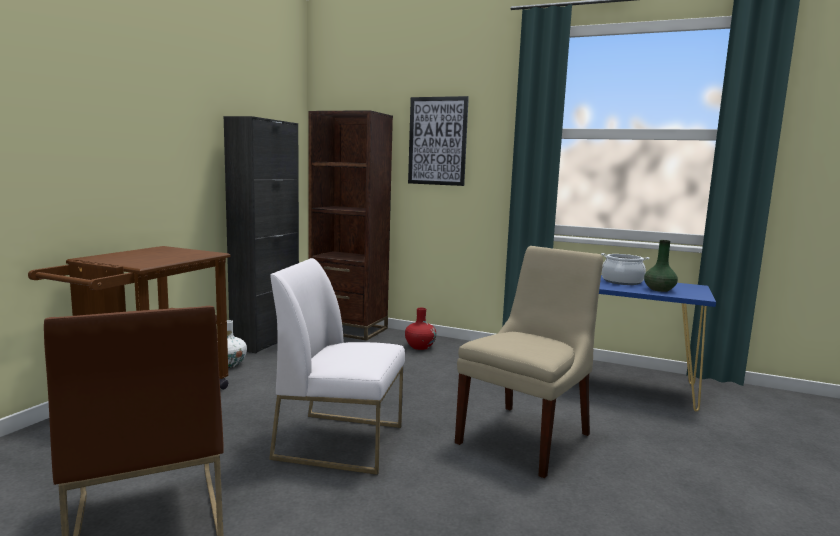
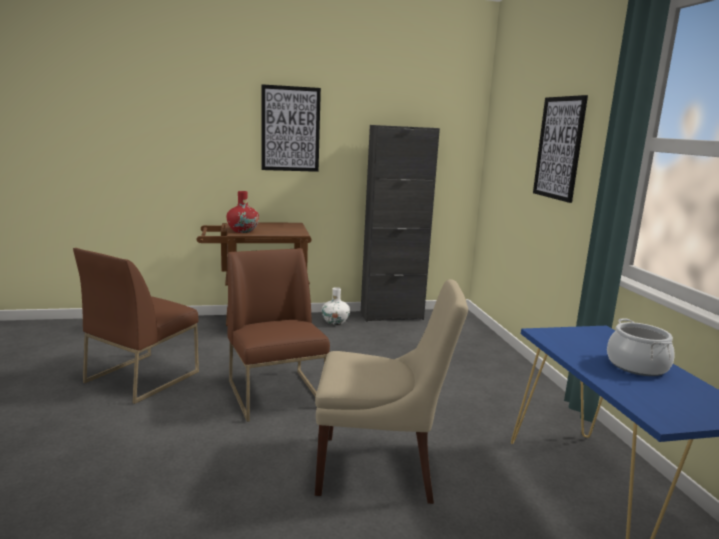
camera: 55 degrees right, 5 degrees up
white chair [269,258,405,475] -> brown chair [227,248,330,422]
brown bookcase [308,110,393,341] -> none
red vase [405,308,437,350] -> red vase moved to [226,191,259,233]
green vase [644,240,678,292] -> none
none -> picture [261,84,321,172]

